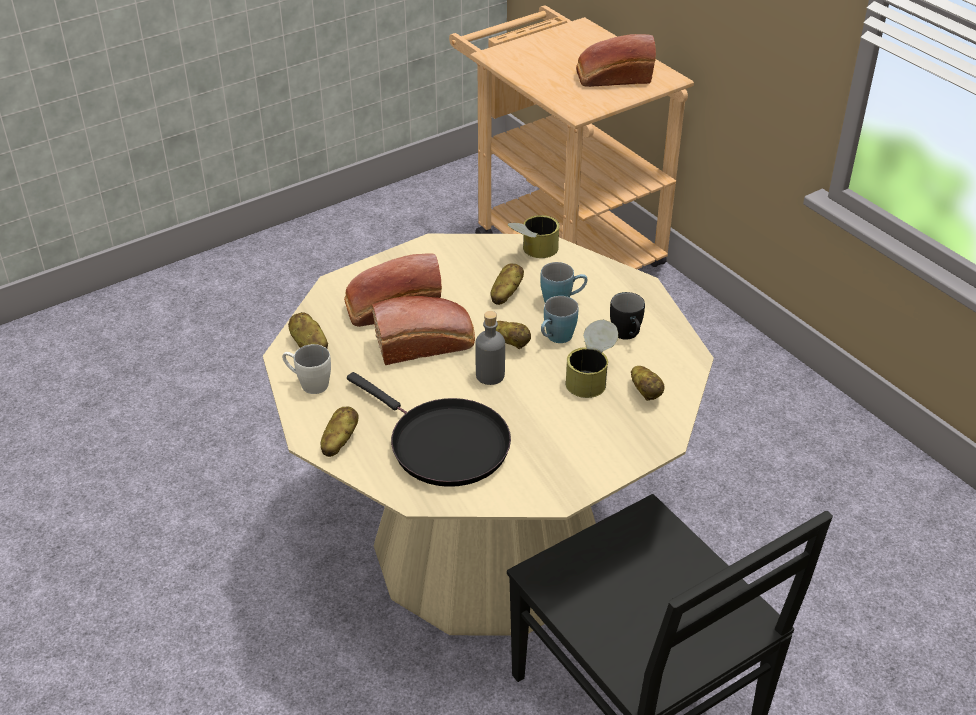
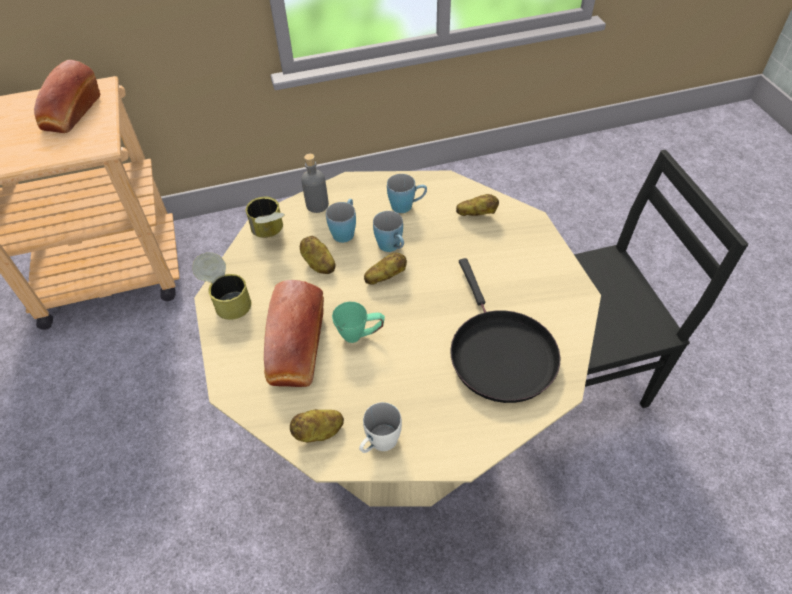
camera: 70 degrees left, 10 degrees up
potato [320,406,358,457] -> none
black frying pan [347,372,511,487] -> black frying pan turned 105 degrees clockwise [450,258,560,403]
bread [372,296,475,365] -> green mug [332,302,385,343]
grey bottle [476,311,505,385] -> grey bottle moved to [301,154,329,213]
can [565,320,618,398] -> can moved to [192,252,252,320]
black mug [610,292,645,340] -> blue mug [387,174,427,213]

